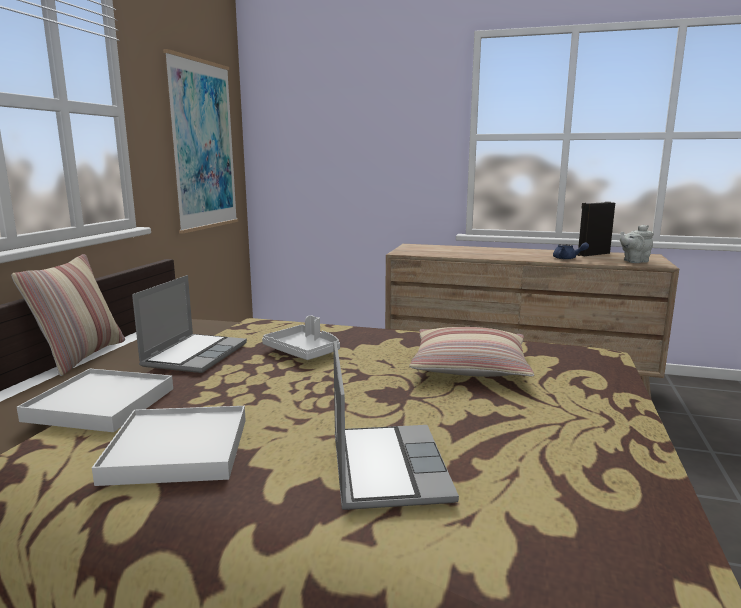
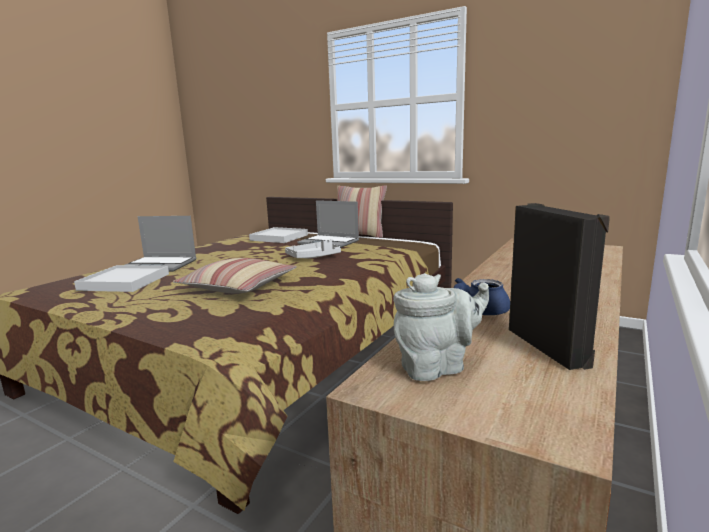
camera: 105 degrees right, 0 degrees up
white tray [92,406,246,486] -> white tray moved to [74,265,169,292]
picture [163,49,238,234] -> none
grey teapot [620,225,654,263] -> grey teapot turned 75 degrees clockwise [393,273,489,381]

